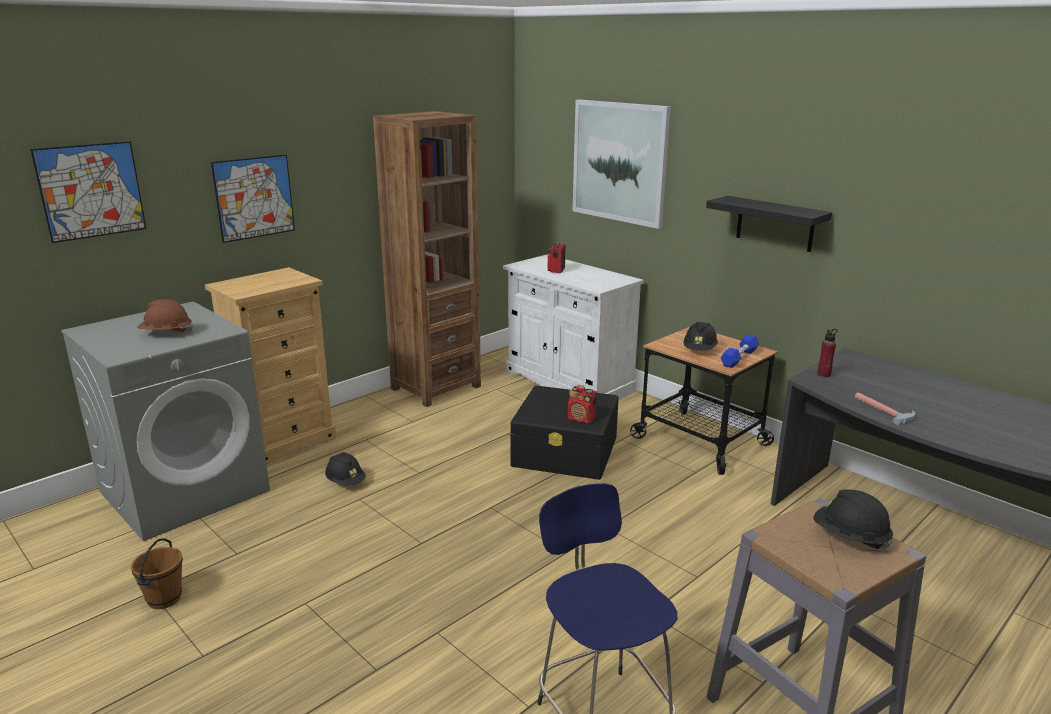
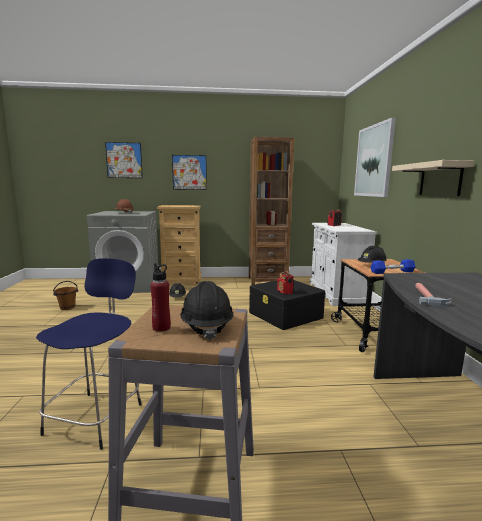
camera: 40 degrees right, 10 degrees down
black shelf [706,196,832,252] -> beige shelf [392,160,474,196]
red bottle [817,329,838,377] -> red bottle moved to [150,264,171,332]

